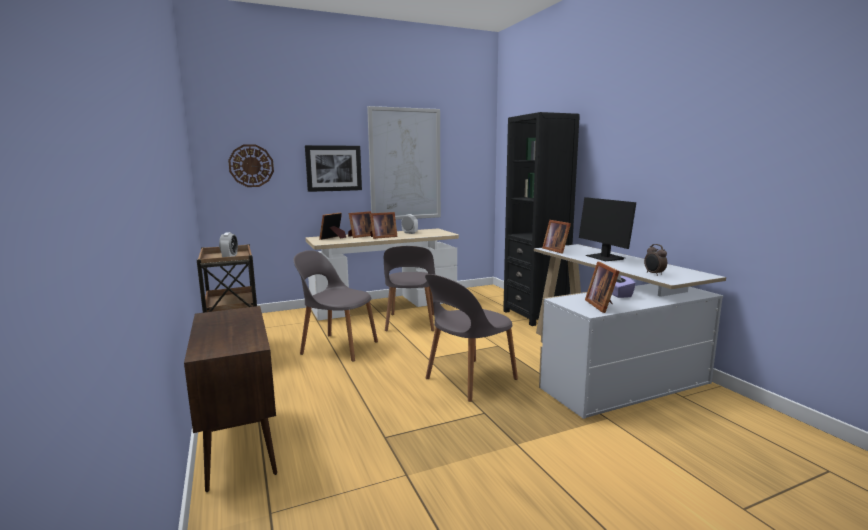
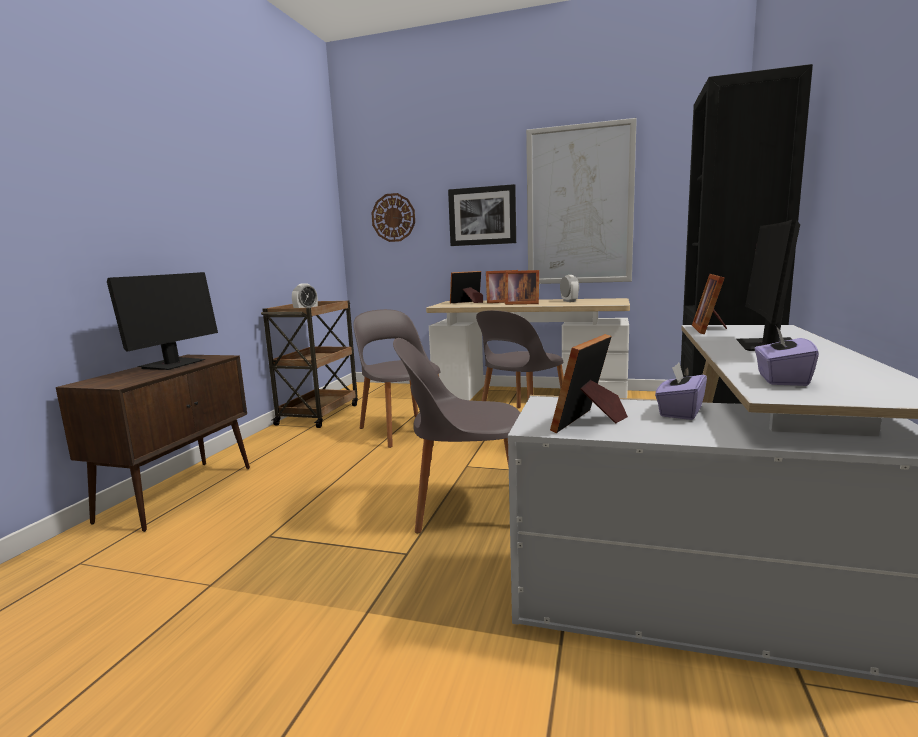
camera: 40 degrees right, 0 degrees up
alarm clock [644,244,667,276] -> purple tissue box [755,326,819,386]
none -> monitor [107,272,218,370]

